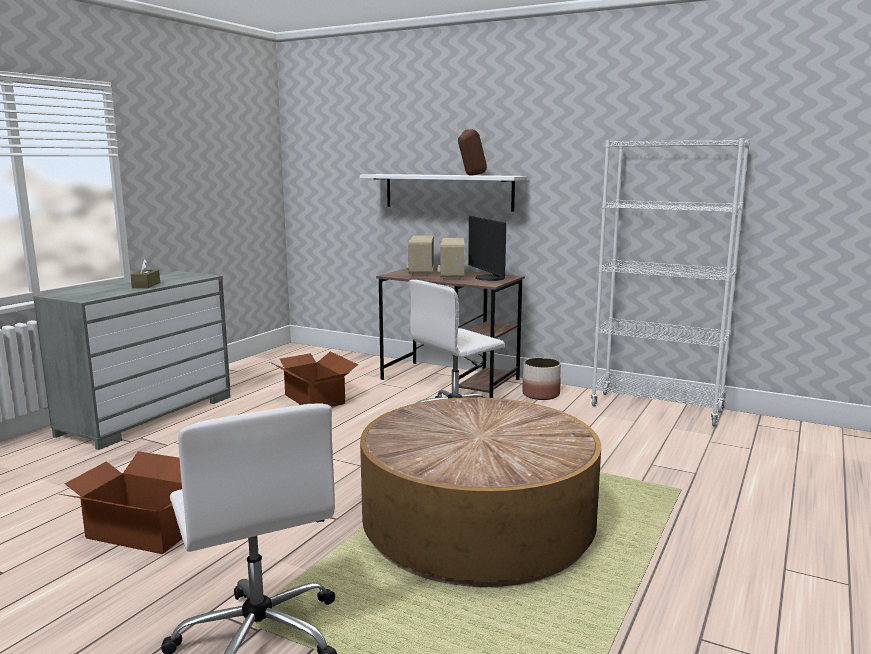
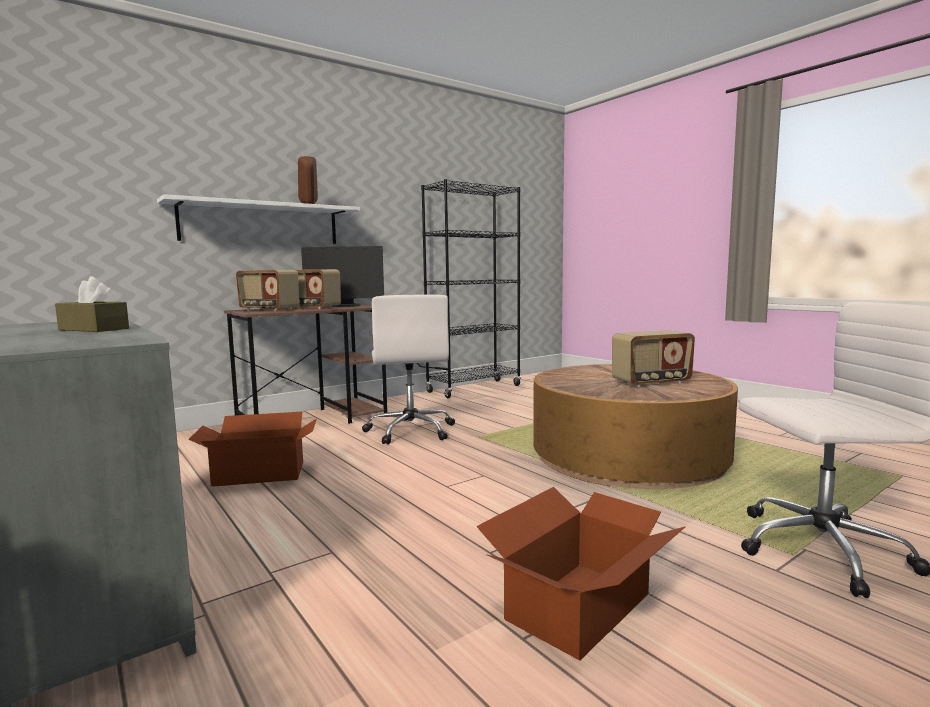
camera: 65 degrees left, 5 degrees down
planter [522,358,561,400] -> none
white bookcase [590,139,750,427] -> black bookcase [421,179,521,398]
none -> radio [612,330,695,387]

